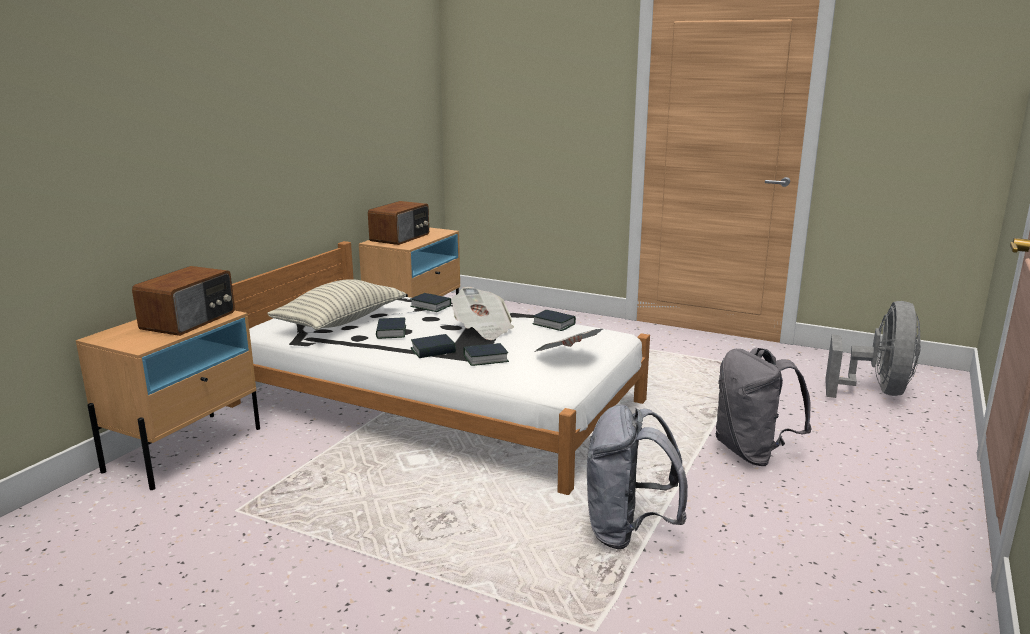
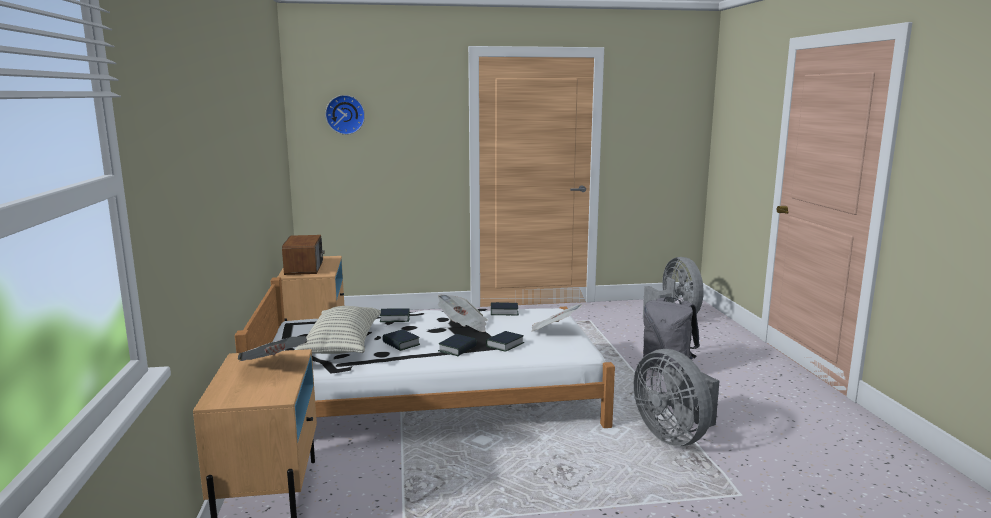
camera: 35 degrees left, 5 degrees down
radio [132,266,235,336] -> newspaper [238,336,308,361]
grey backpack [587,405,688,550] -> grey fan [633,349,719,446]
none -> wall clock [325,95,365,135]

